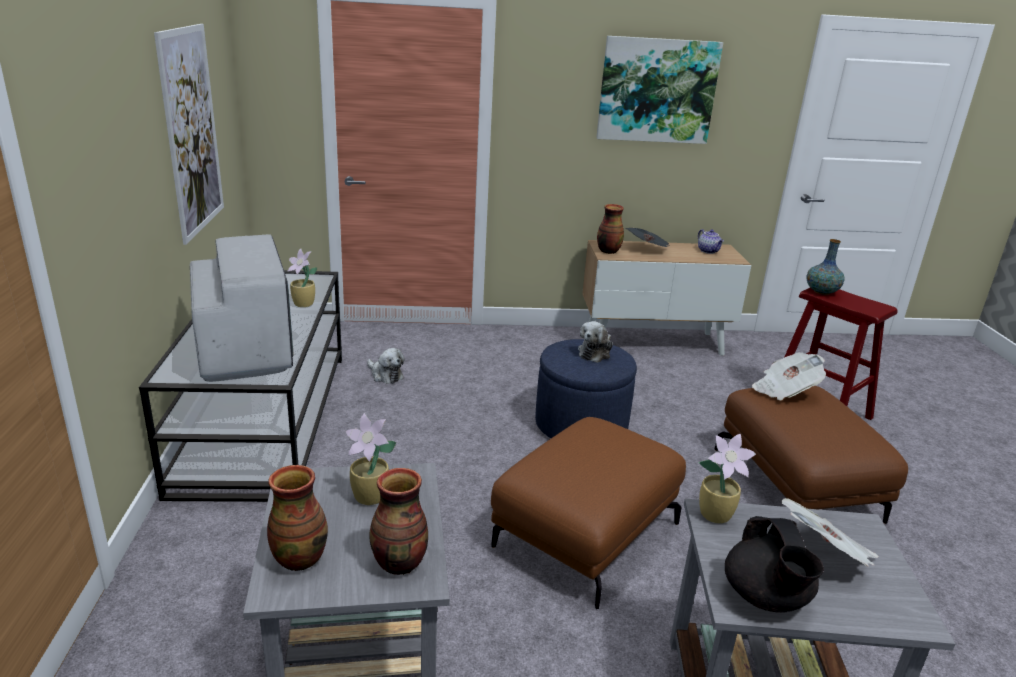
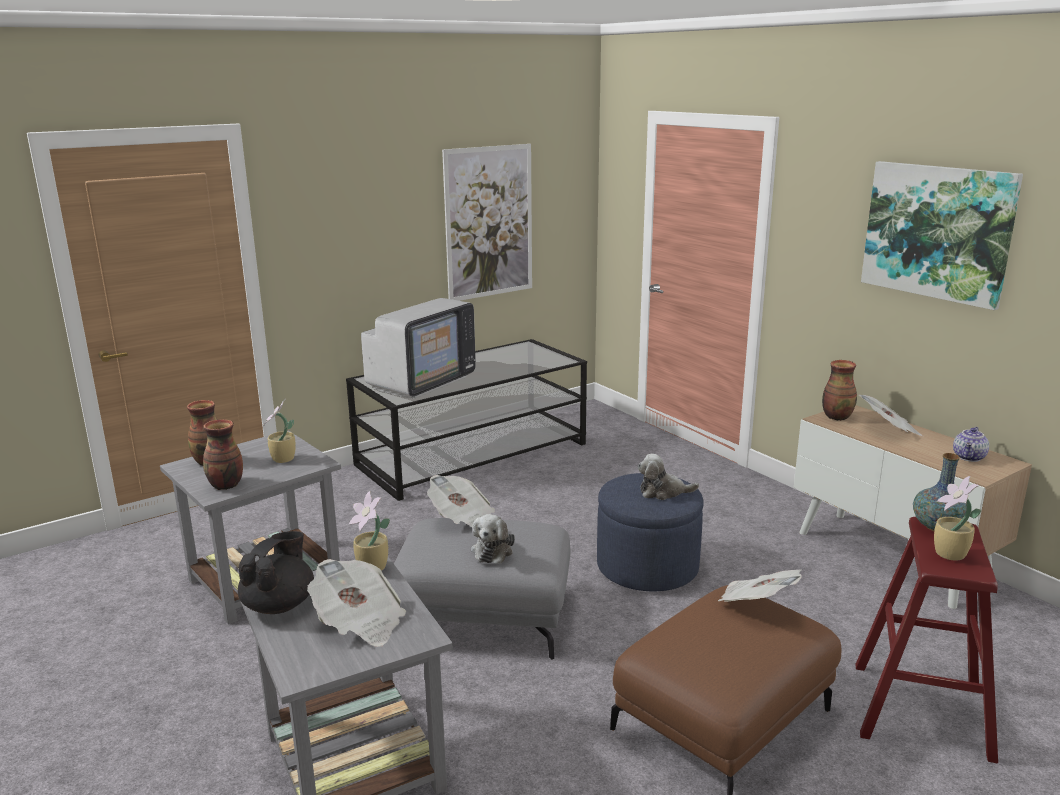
camera: 60 degrees right, 5 degrees down
potted plant [287,249,317,307] -> potted plant moved to [934,476,981,561]
plush toy [367,348,404,384] -> plush toy moved to [471,514,515,564]
brown ottoman [491,417,686,609] -> grey ottoman [394,518,571,660]
black teapot [725,516,824,613] -> black teapot turned 150 degrees clockwise [238,531,314,614]
none -> newspaper [427,475,495,528]

